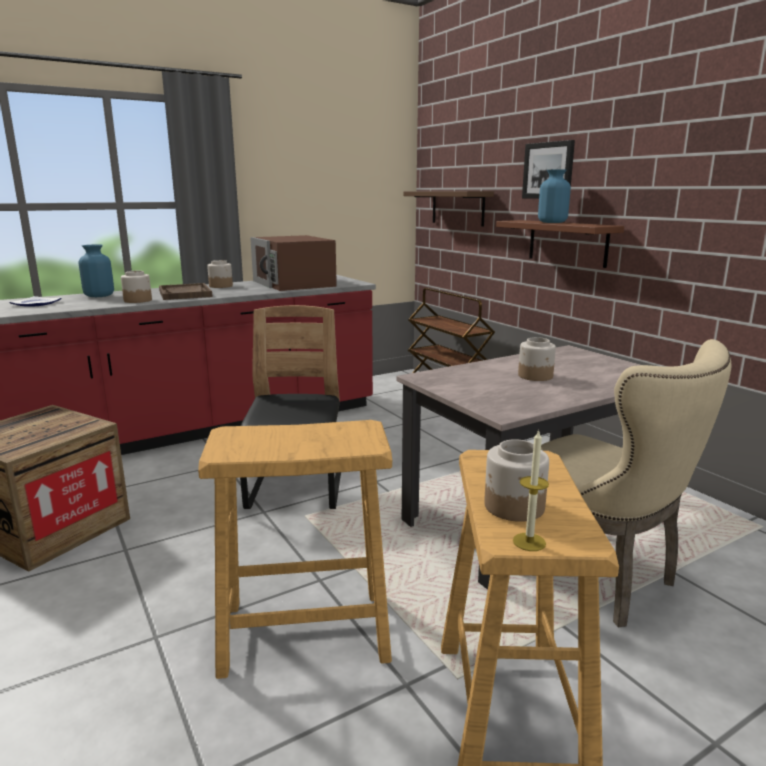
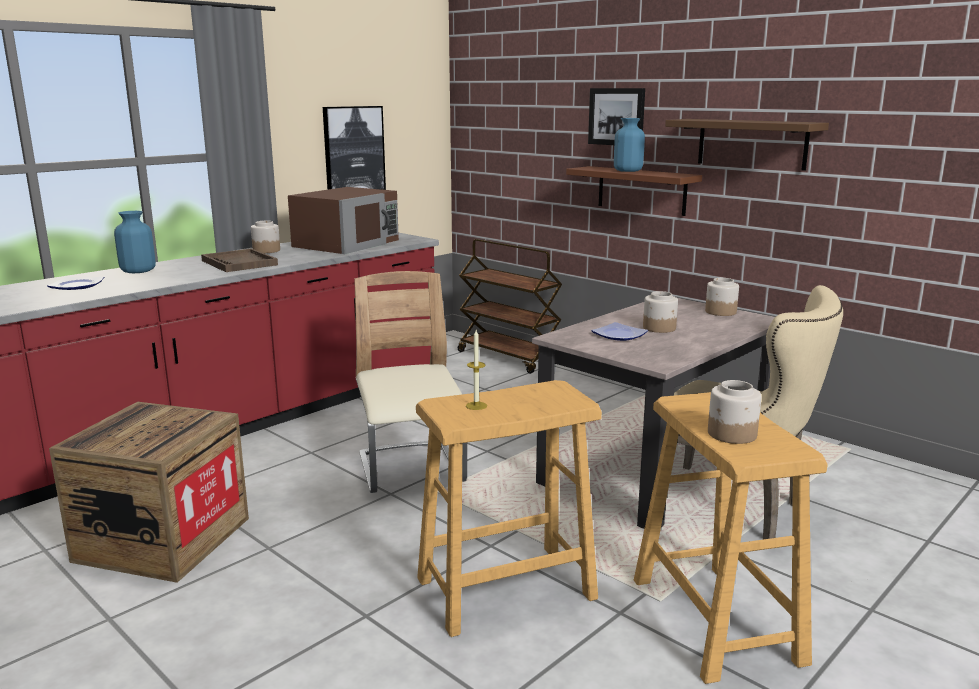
camera: 15 degrees left, 0 degrees up
jar [121,271,152,303] -> jar moved to [705,278,739,316]
black chair [240,305,341,509] -> beige chair [354,271,467,493]
brown microwave [250,235,337,291] -> brown microwave turned 105 degrees counterclockwise [288,187,399,254]
brown shelf [403,191,494,226] -> brown shelf moved to [665,119,829,171]
candle [513,430,549,551] -> candle moved to [466,330,487,410]
none -> picture [323,106,386,190]
none -> plate [591,322,648,341]

